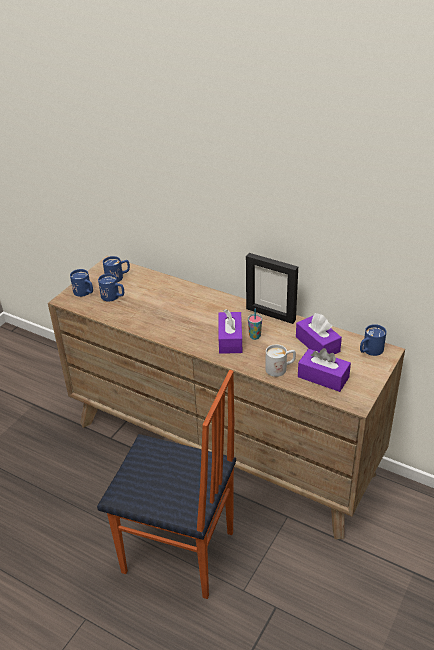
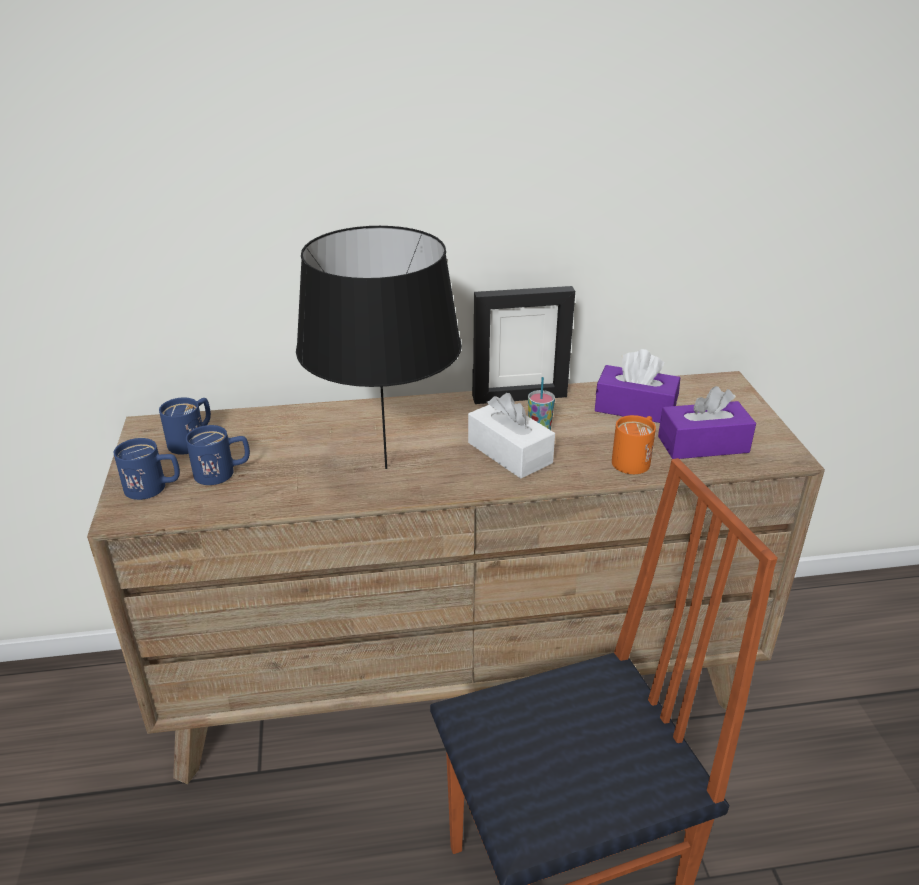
camera: 40 degrees left, 5 degrees down
purple tissue box [219,309,242,354] -> white tissue box [468,393,555,479]
white mug [265,344,296,377] -> orange mug [612,415,656,474]
blue mug [360,324,386,356] -> none
none -> black table lamp [296,226,462,469]

